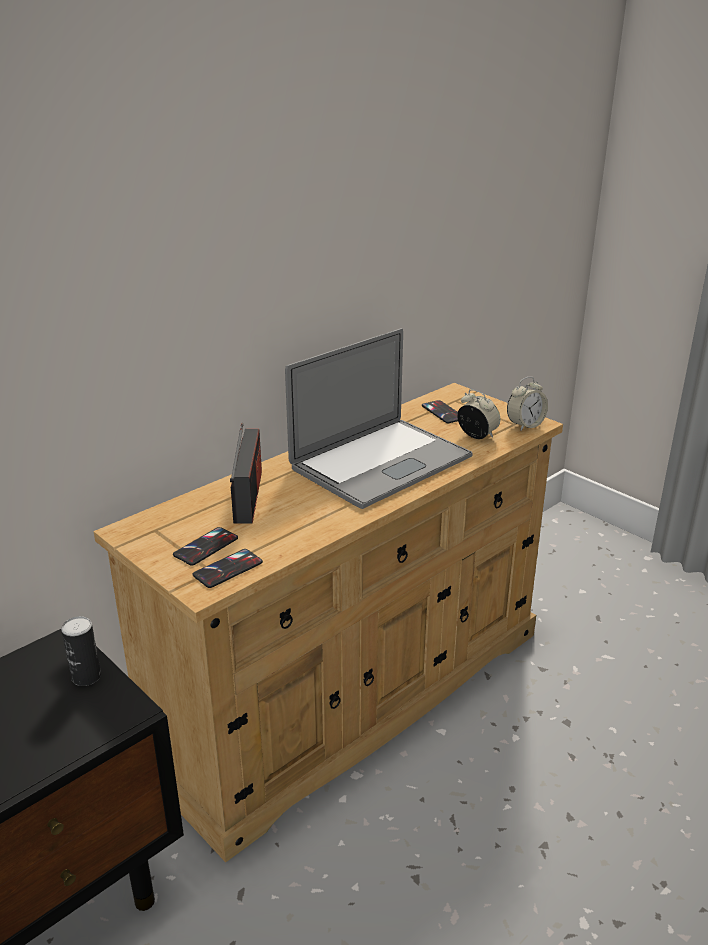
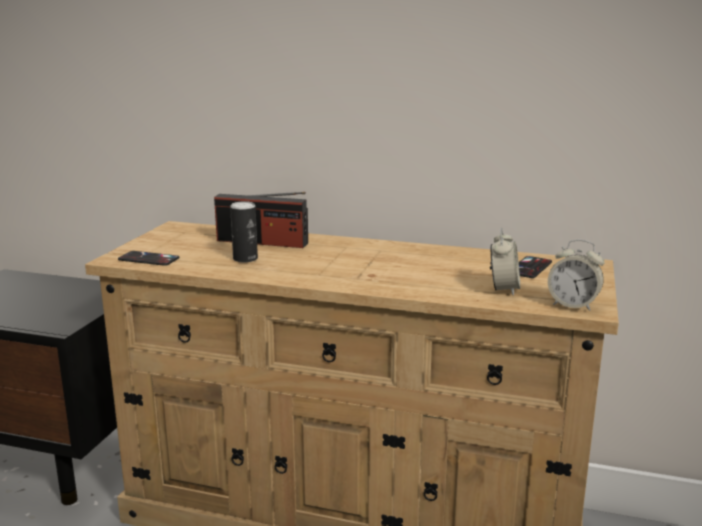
camera: 60 degrees right, 10 degrees down
can [61,616,101,686] -> can moved to [230,201,258,263]
phone [173,527,238,565] -> none
radio [230,423,262,524] -> radio turned 45 degrees clockwise [214,192,308,248]
laptop [285,328,473,509] -> none

